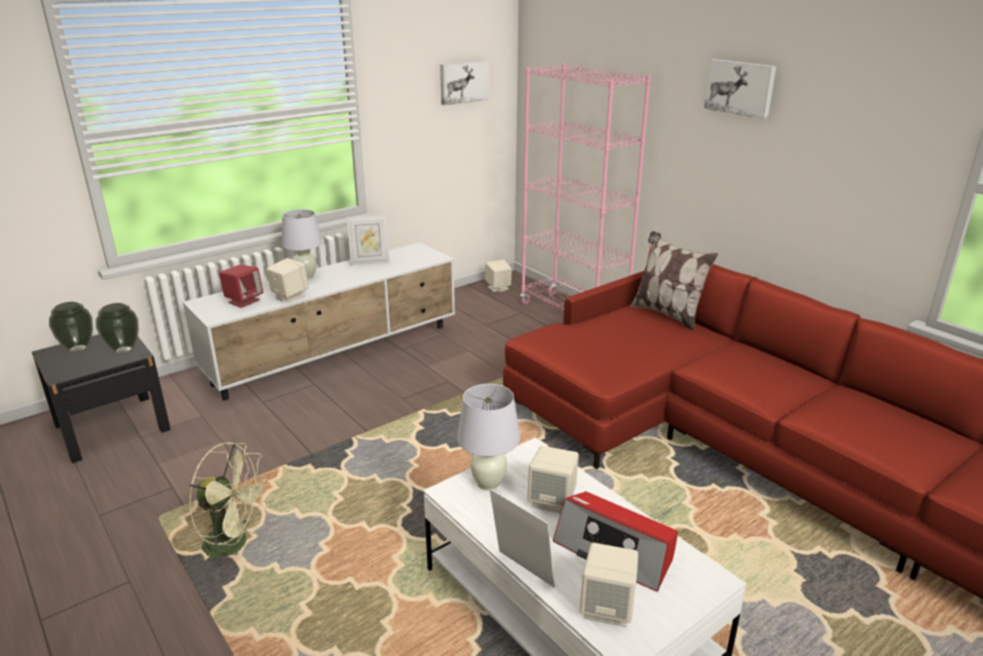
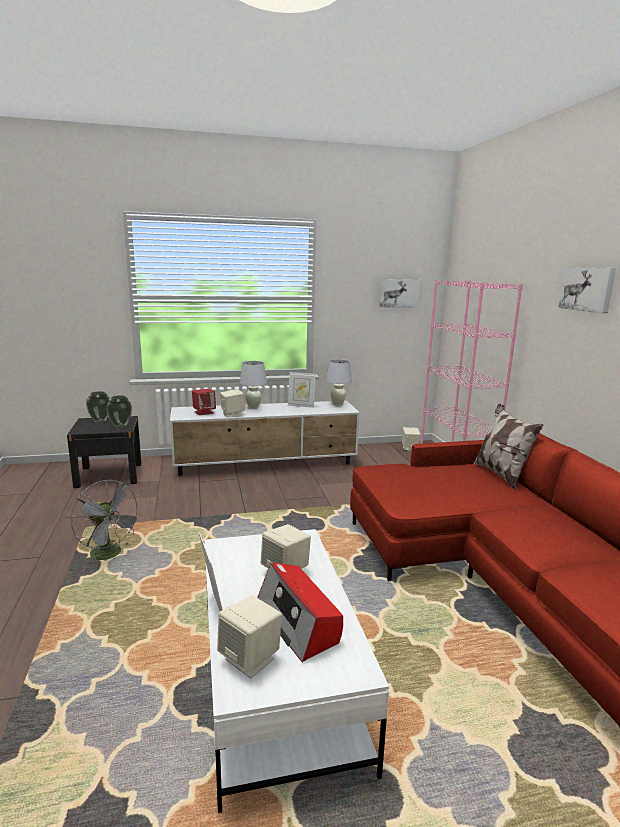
camera: 25 degrees right, 10 degrees down
green fan [189,442,270,560] -> grey fan [71,480,142,561]
white table lamp [457,384,520,491] -> white table lamp moved to [326,359,352,406]

